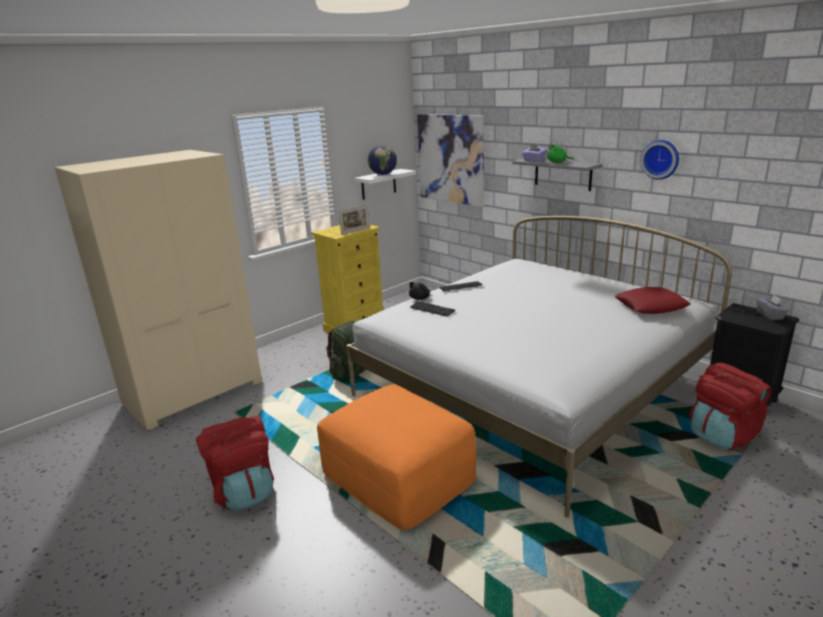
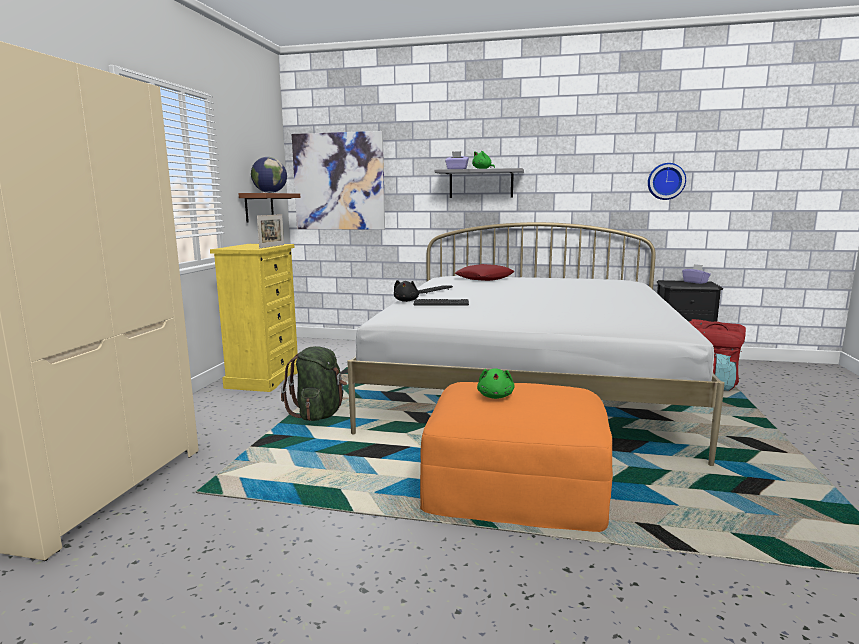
camera: 35 degrees left, 10 degrees down
red backpack [196,416,274,510] -> none
white shelf [354,169,416,200] -> brown shelf [239,193,300,222]
red pillow [614,287,691,314] -> red pillow moved to [455,264,514,281]
wall clock [641,140,679,180] -> wall clock moved to [648,163,686,200]
grey tissue box [757,295,789,320] -> purple tissue box [682,264,711,284]
none -> green plush toy [477,368,515,399]

